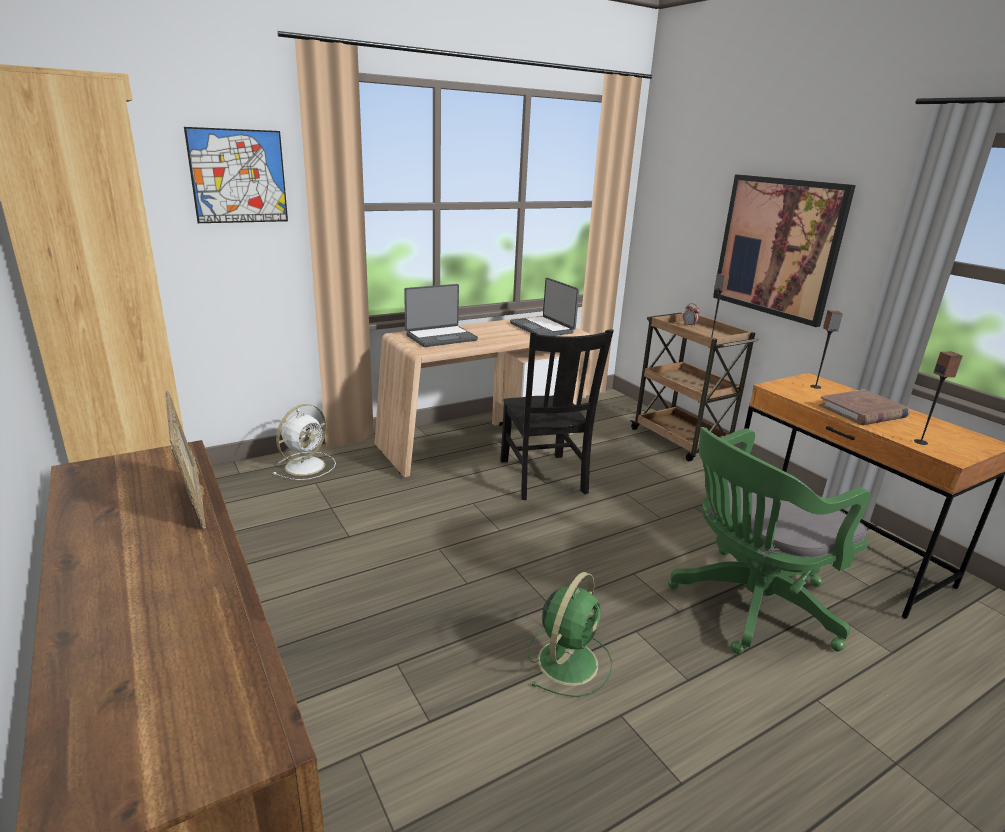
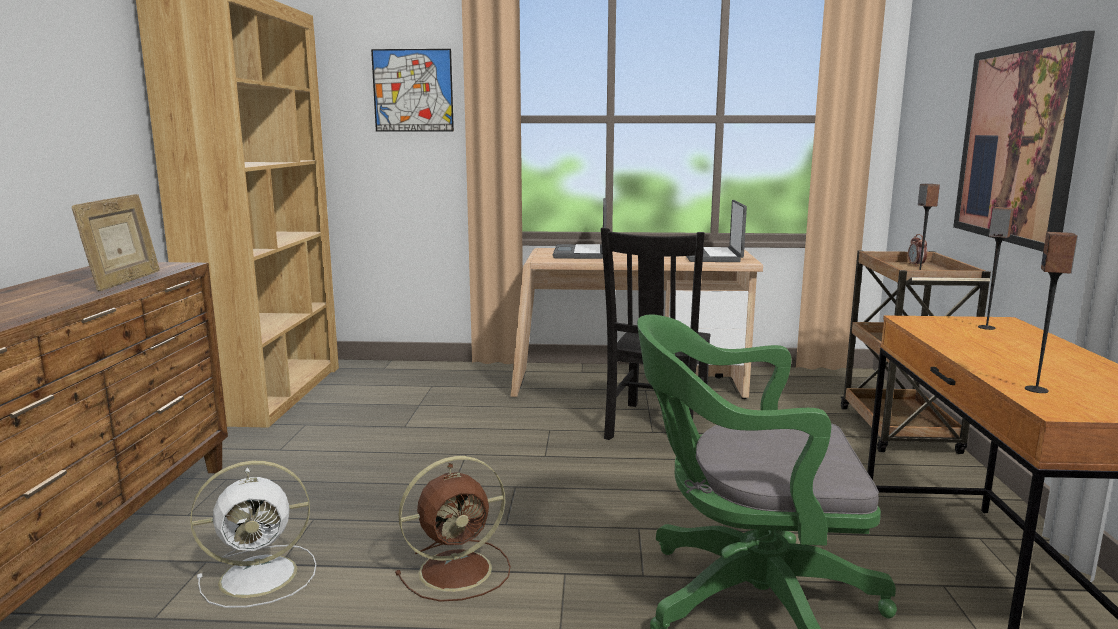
camera: 35 degrees right, 10 degrees down
white fan [273,404,336,480] -> white fan moved to [190,461,316,608]
laptop [404,284,478,347] -> laptop turned 90 degrees clockwise [553,198,607,259]
green fan [528,572,612,697] -> brown fan [395,456,511,602]
brown book [819,389,910,425] -> none

